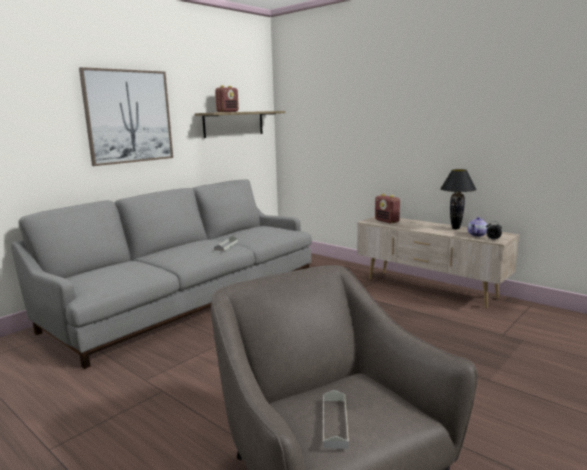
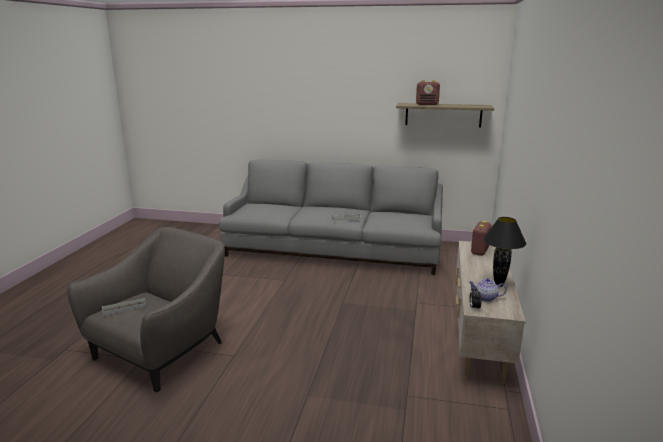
camera: 60 degrees right, 5 degrees up
picture [79,67,173,166] -> none

